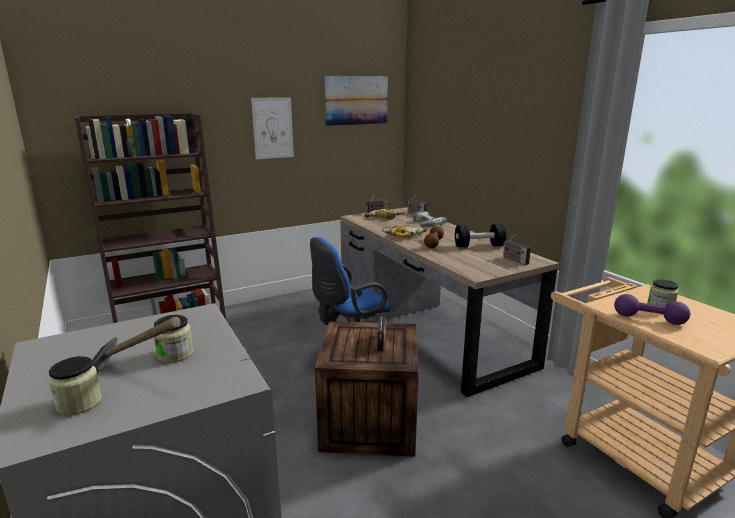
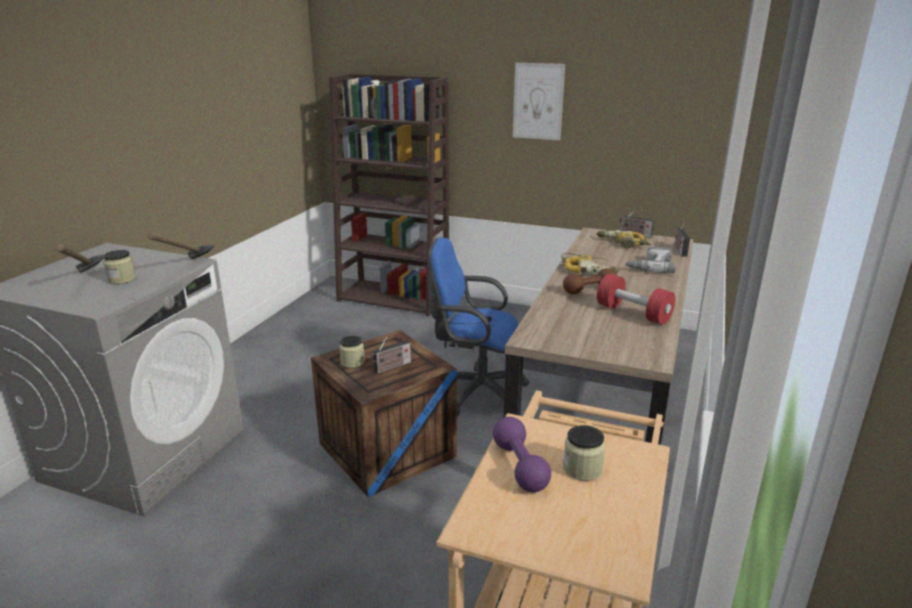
camera: 50 degrees right, 5 degrees up
jar [49,356,102,415] -> jar moved to [339,335,365,368]
picture [324,76,388,126] -> none
black dumbbell [455,224,506,247] -> red dumbbell [597,274,675,325]
radio [503,234,531,265] -> none
none -> hammer [147,232,214,259]

